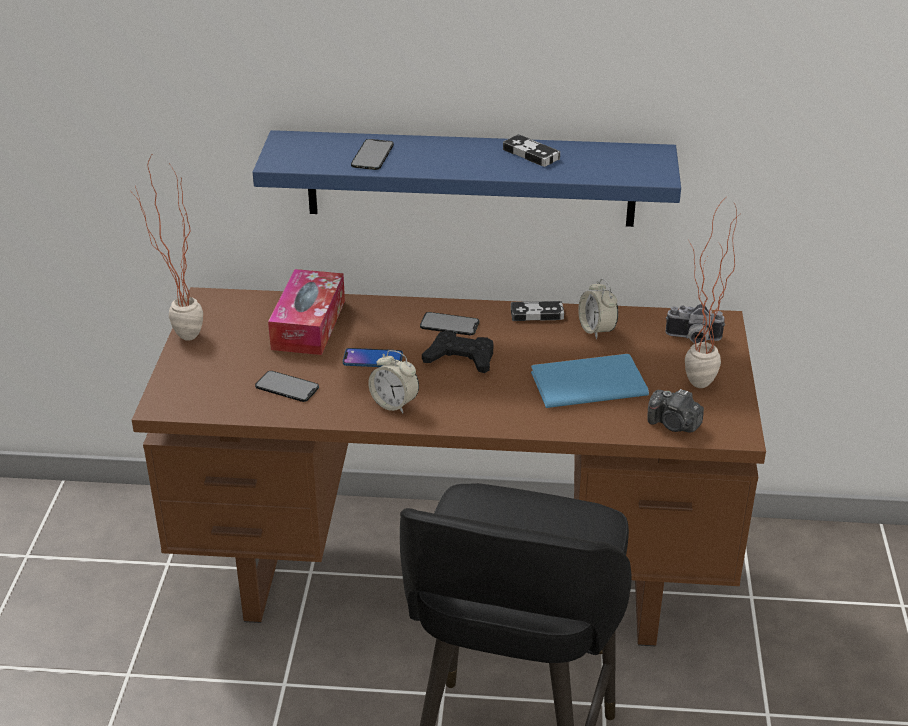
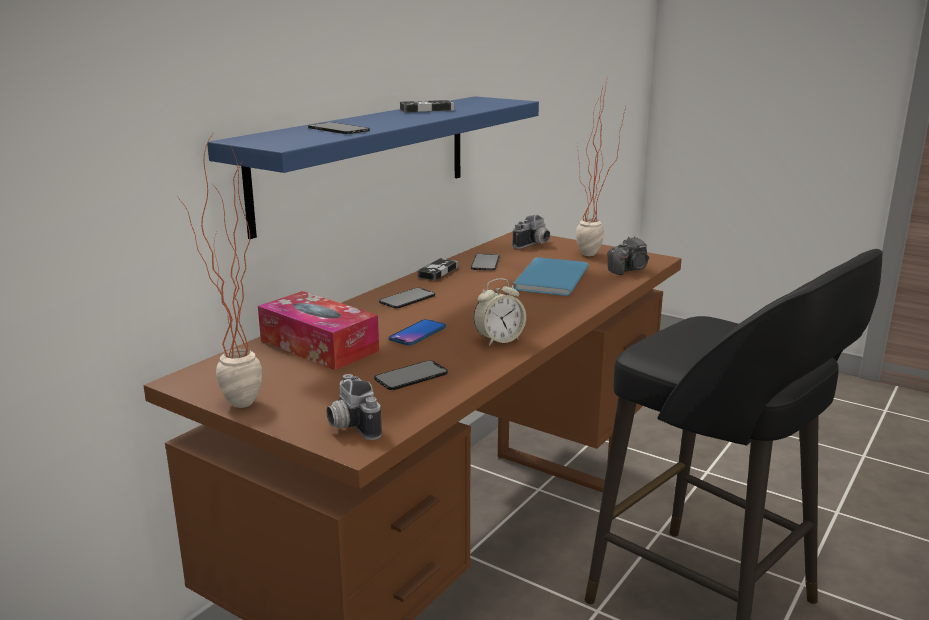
camera: 60 degrees left, 15 degrees down
black game controller [422,331,493,373] -> none
alarm clock [578,279,618,339] -> phone [471,254,500,271]
none -> camera [326,374,382,440]

